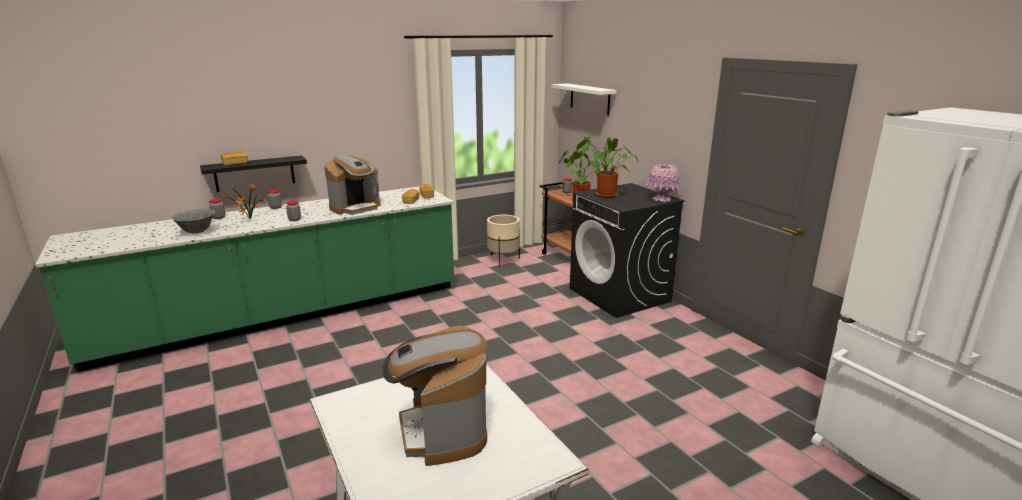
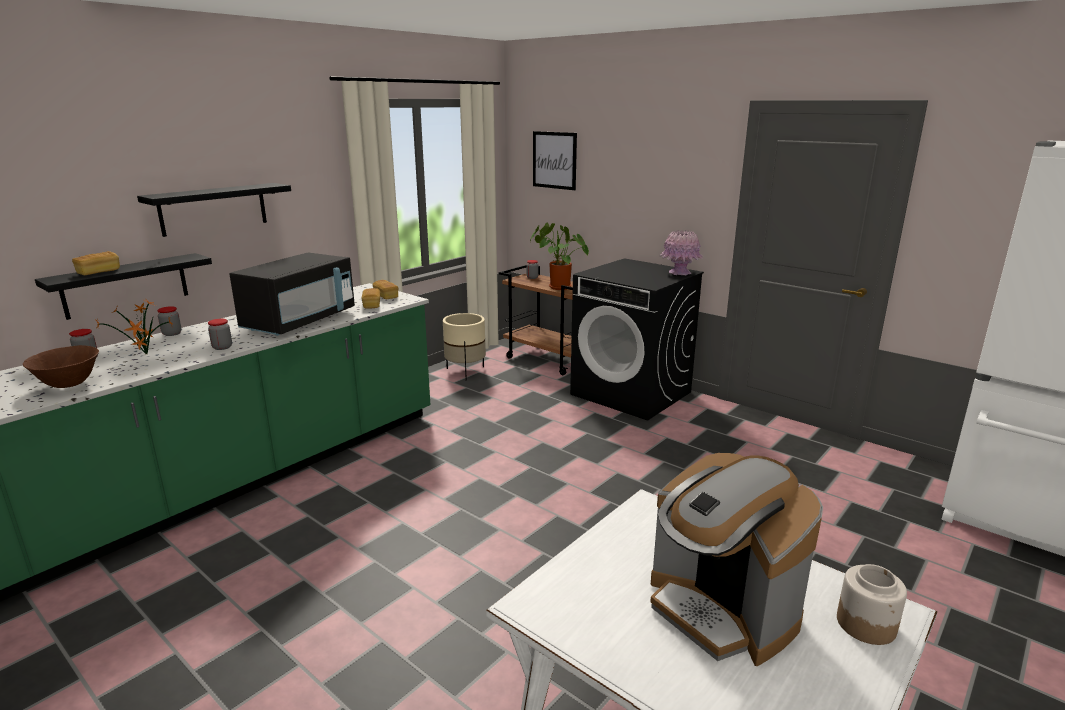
camera: 20 degrees left, 0 degrees up
grey bowl [172,209,215,234] -> brown bowl [23,345,99,388]
coffee machine [324,155,380,215] -> black microwave [229,253,355,336]
white shelf [551,83,617,115] -> picture [533,131,577,190]
potted plant [576,136,638,198] -> none
none -> black shelf [137,183,291,237]
none -> jar [837,564,907,645]

